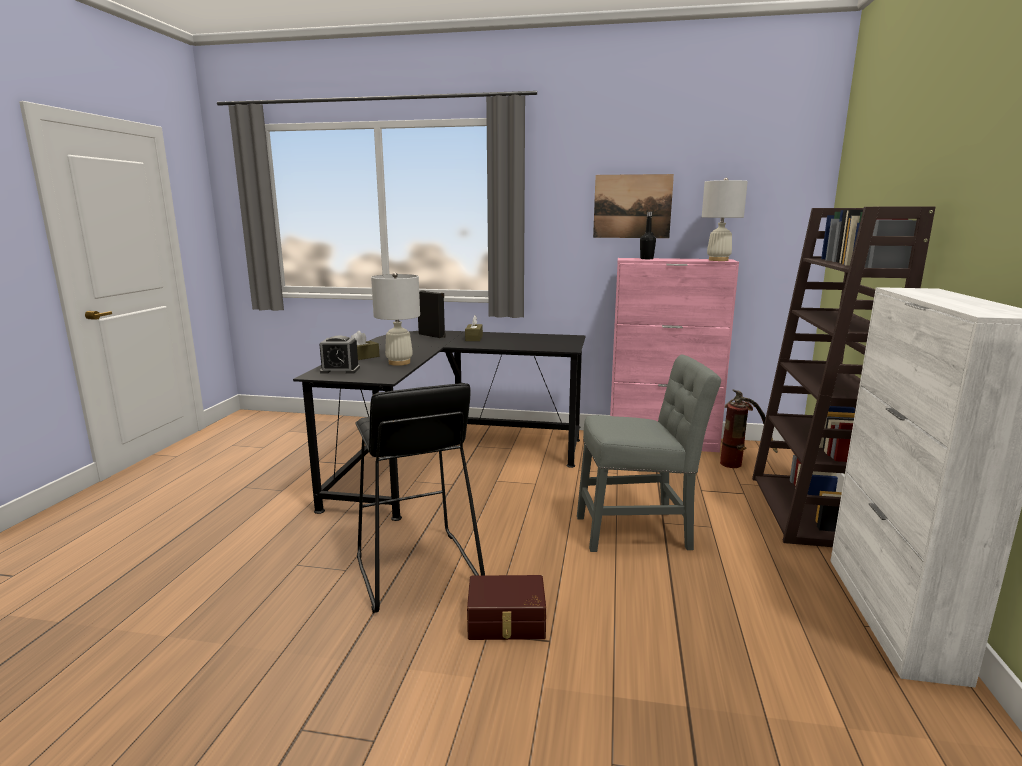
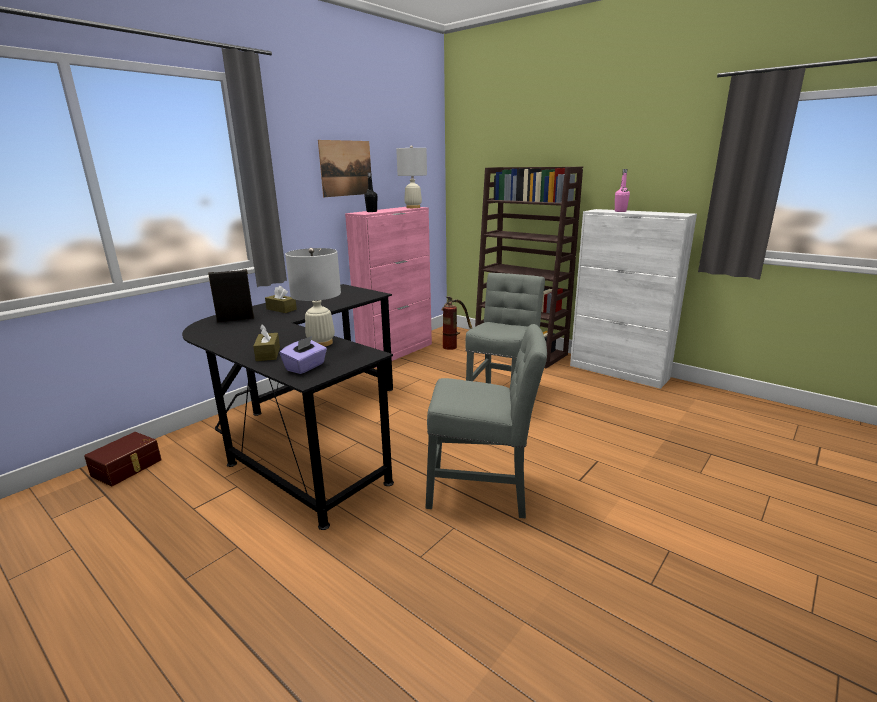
camera: 60 degrees left, 5 degrees up
alarm clock [319,335,360,374] -> purple tissue box [280,336,327,374]
black stool [356,383,485,613] -> grey chair [425,324,547,518]
brown storage box [467,575,546,640] -> brown storage box moved to [84,432,162,486]
none -> pink bottle [615,169,630,212]

